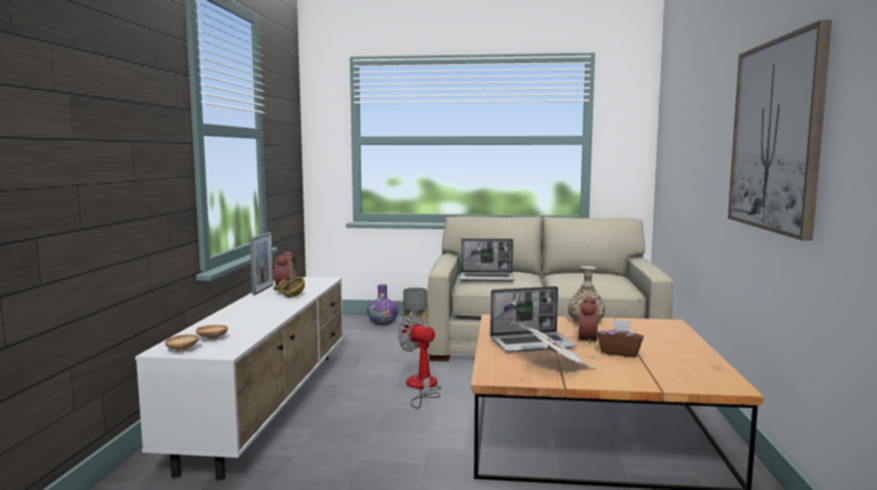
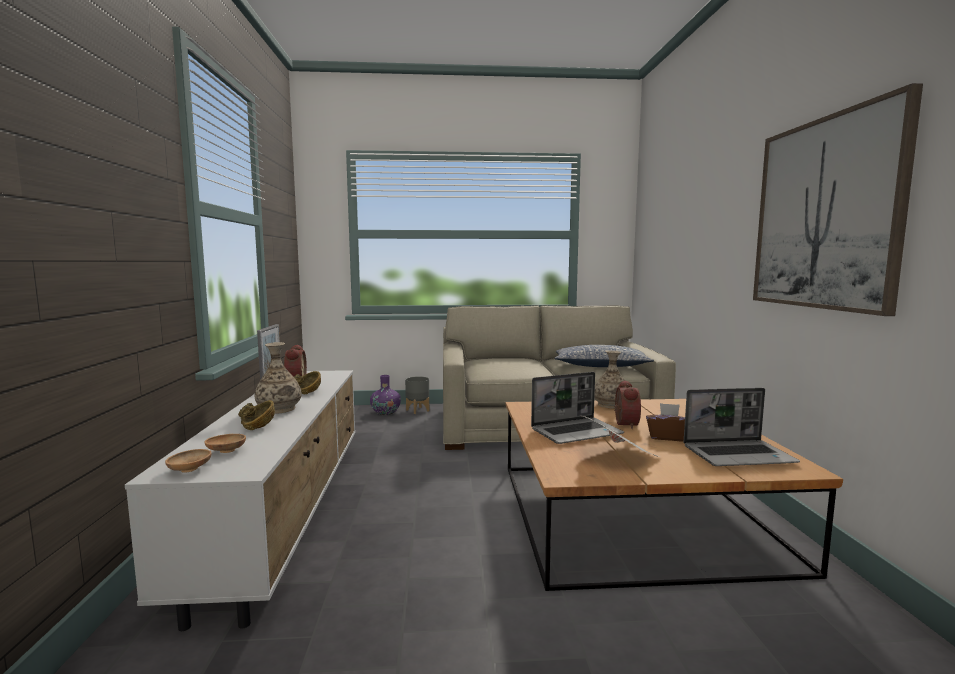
camera: 10 degrees left, 0 degrees up
fan [398,313,441,409] -> none
laptop [460,238,514,282] -> laptop moved to [684,388,800,466]
none -> brown bowl [238,400,275,430]
none -> vase [255,342,302,414]
none -> pillow [554,345,654,367]

